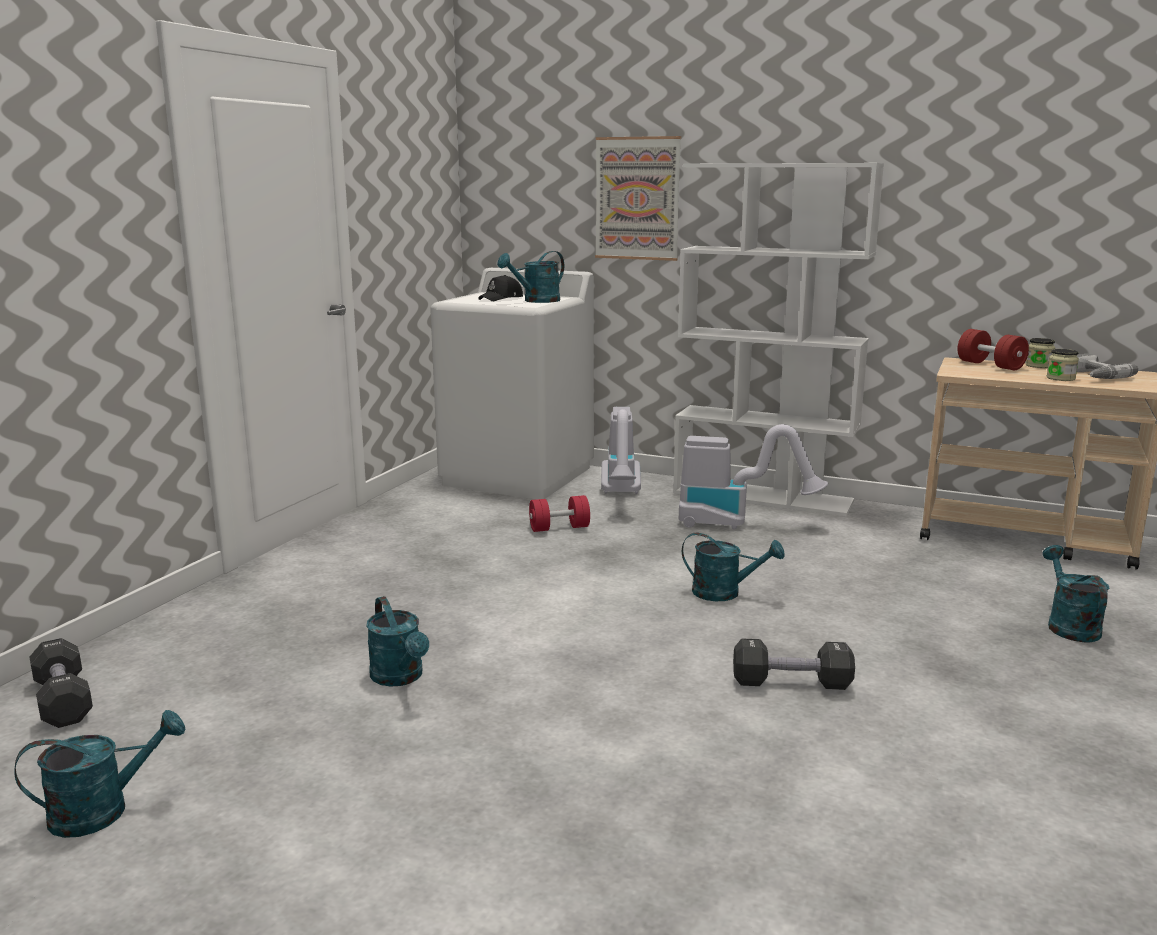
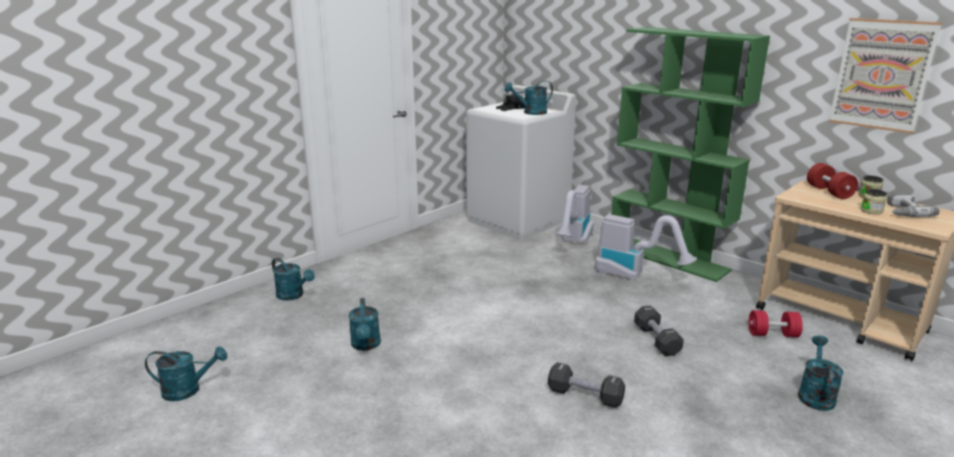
camera: 20 degrees right, 5 degrees up
black dumbbell [29,638,93,728] -> black dumbbell moved to [634,306,684,356]
red dumbbell [529,495,590,532] -> red dumbbell moved to [749,310,803,337]
picture [595,136,681,261] -> picture moved to [828,18,942,134]
white bookcase [673,163,884,516] -> green bookcase [611,27,770,282]
turquoise watering can [682,533,784,601] -> turquoise watering can moved to [272,258,315,301]

